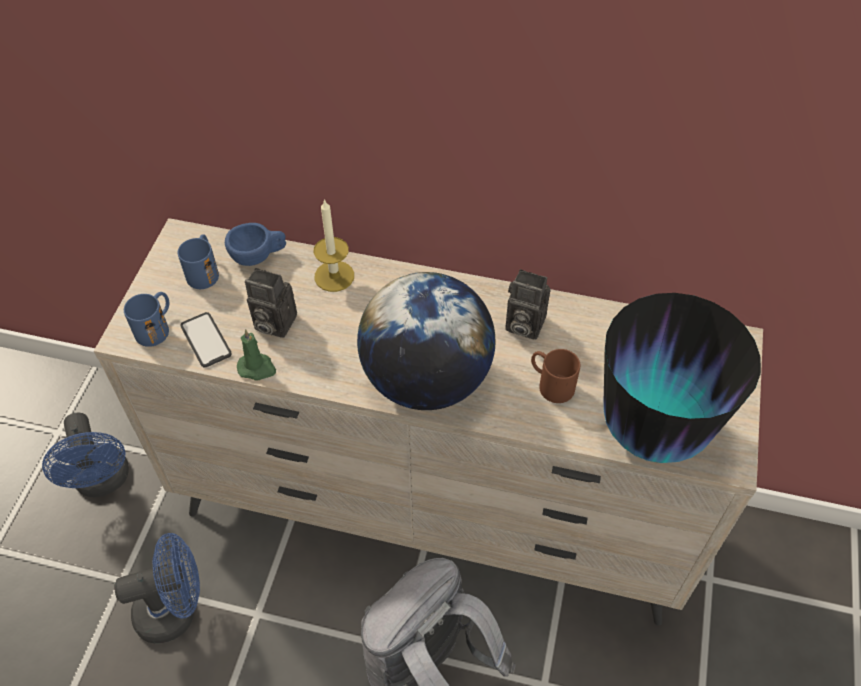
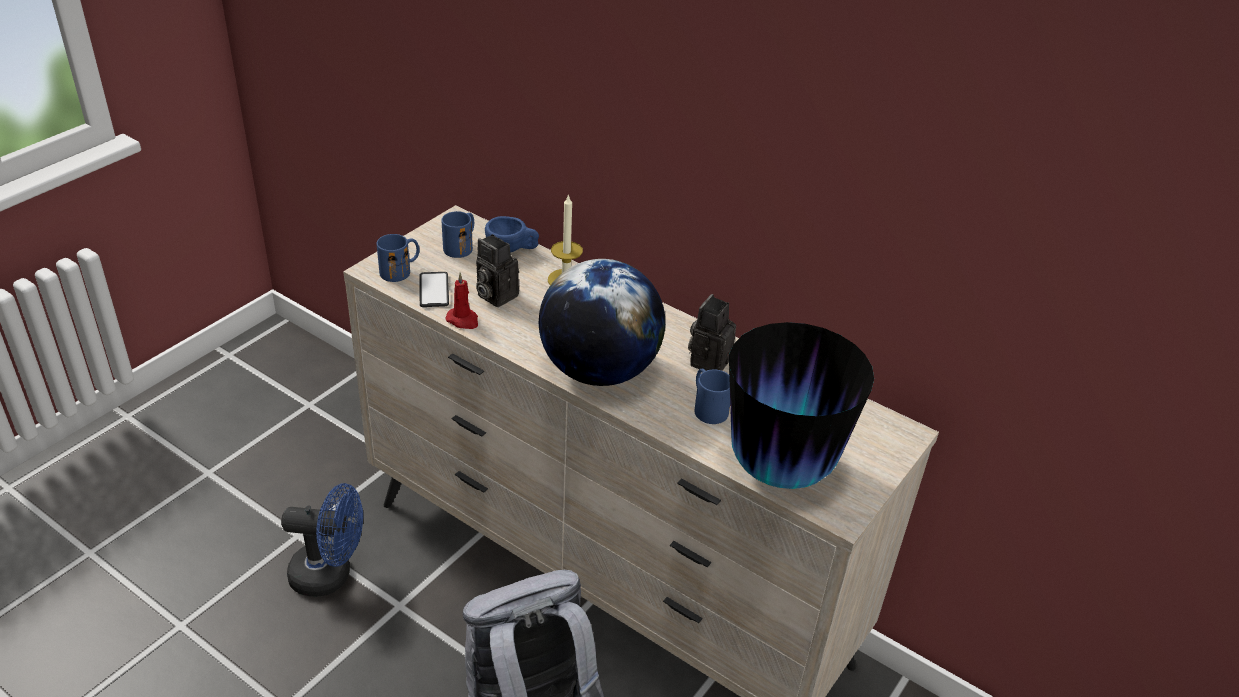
camera: 20 degrees right, 15 degrees down
blue fan [42,413,129,497] -> none
green candle [237,329,276,380] -> red candle [445,272,478,329]
camera [505,269,551,340] -> camera turned 75 degrees clockwise [688,294,736,371]
brown mug [531,349,580,403] -> blue mug [695,369,730,424]

